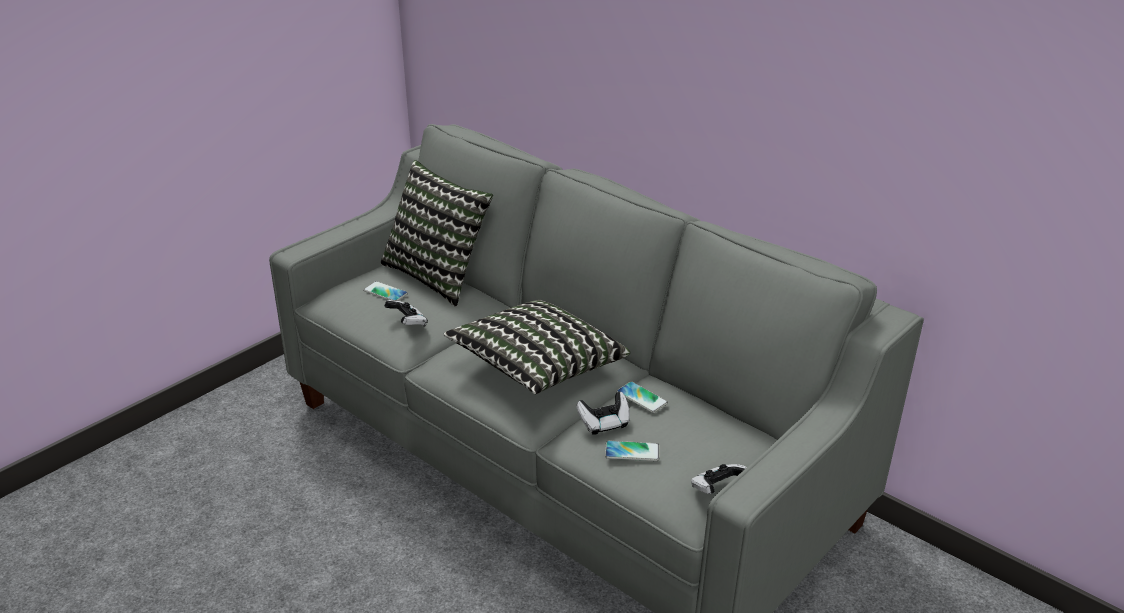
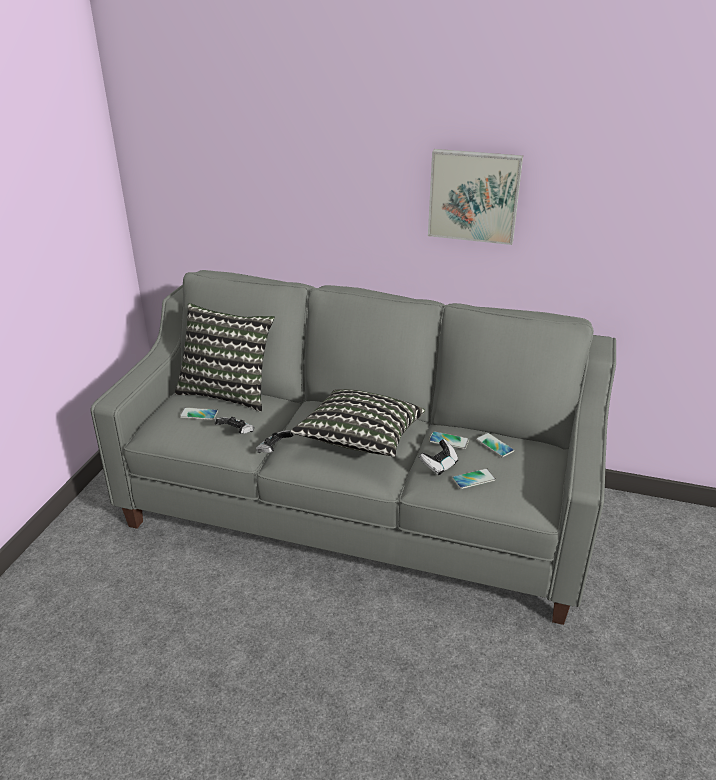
camera: 25 degrees left, 0 degrees up
game controller [691,464,747,494] -> game controller moved to [256,430,294,453]
none -> picture [428,149,523,245]
none -> phone [476,433,514,457]

